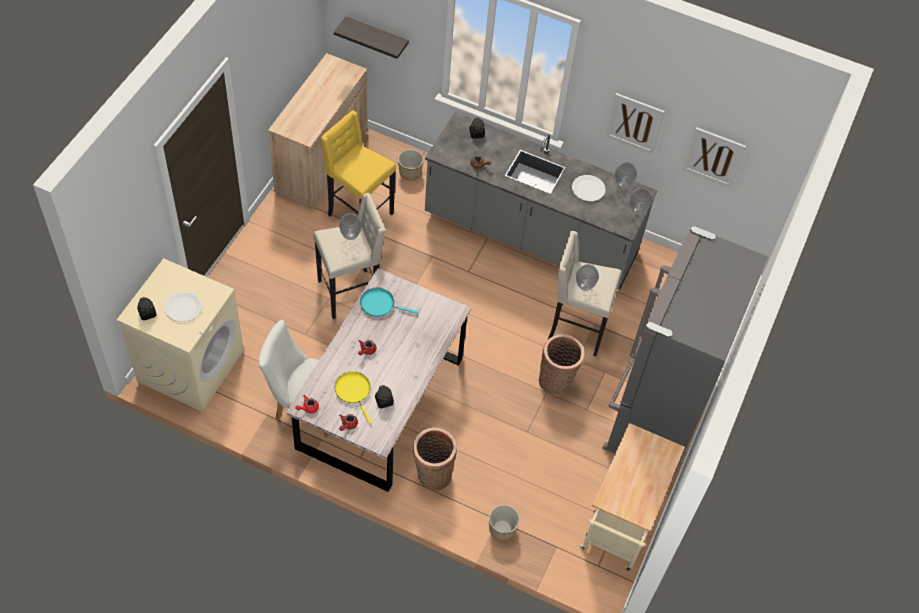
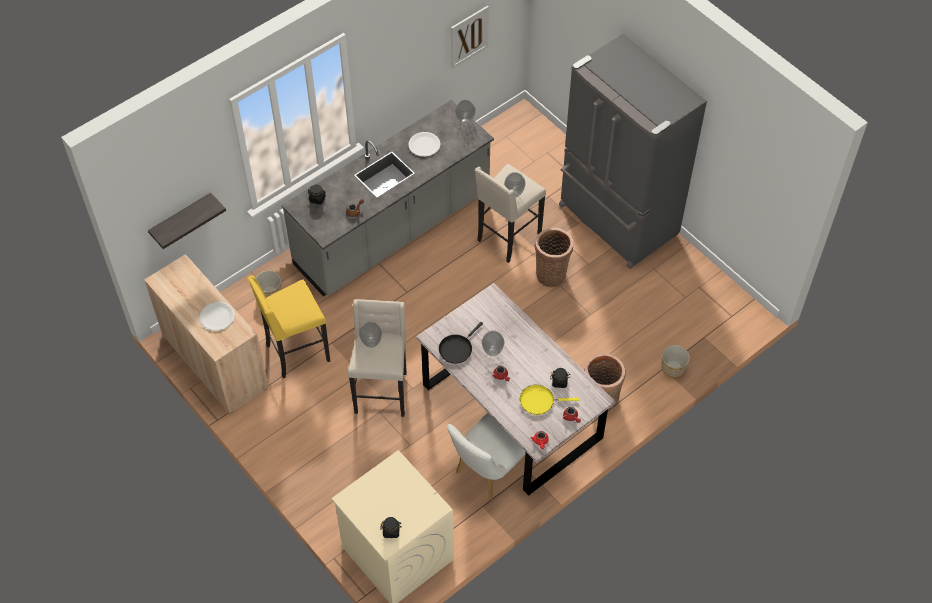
camera: 60 degrees left, 0 degrees up
white plate [164,291,202,322] -> white plate moved to [200,302,235,331]
turquoise frying pan [360,288,418,317] -> black frying pan [439,322,483,364]
beige cart [580,423,685,571] -> none
picture [606,93,665,154] -> none
vase [615,162,637,188] -> vase moved to [482,330,504,356]

